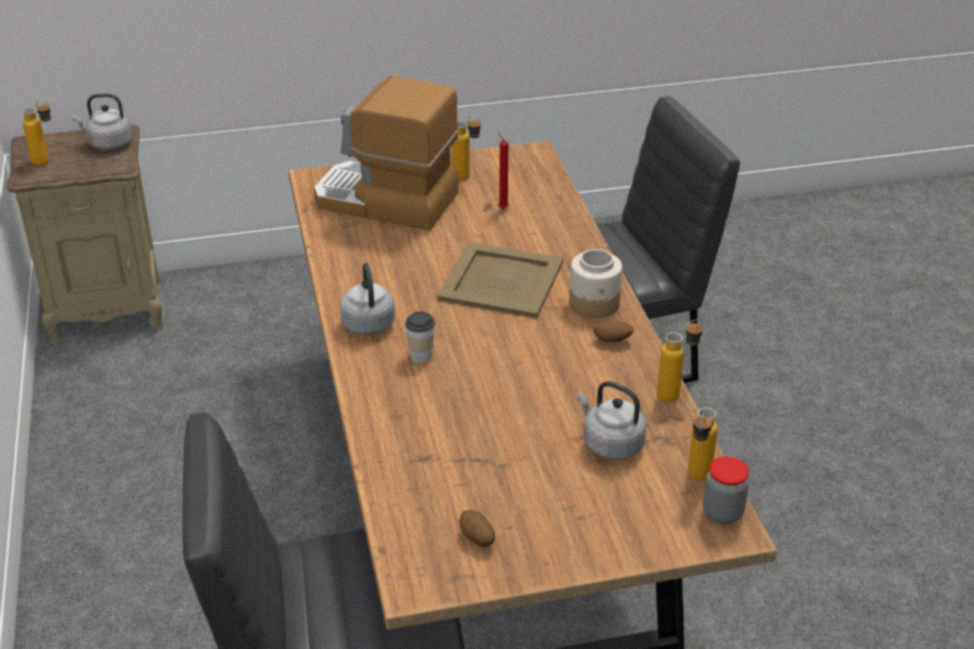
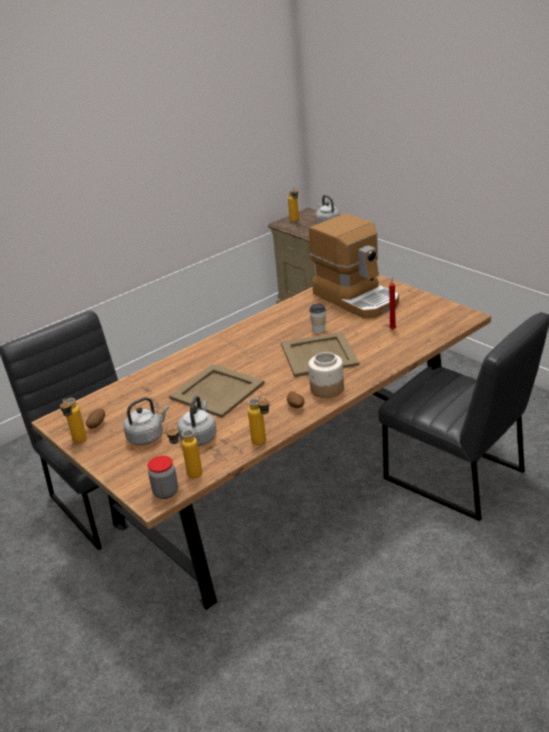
camera: 65 degrees right, 5 degrees down
coffee machine [314,76,459,230] -> coffee machine turned 150 degrees clockwise [309,213,399,318]
grey kettle [340,263,395,335] -> grey kettle moved to [123,397,169,445]
cup [405,311,435,363] -> cup moved to [309,303,326,333]
bottle [451,116,481,180] -> bottle moved to [60,398,87,443]
none -> beige tray [169,364,265,418]

